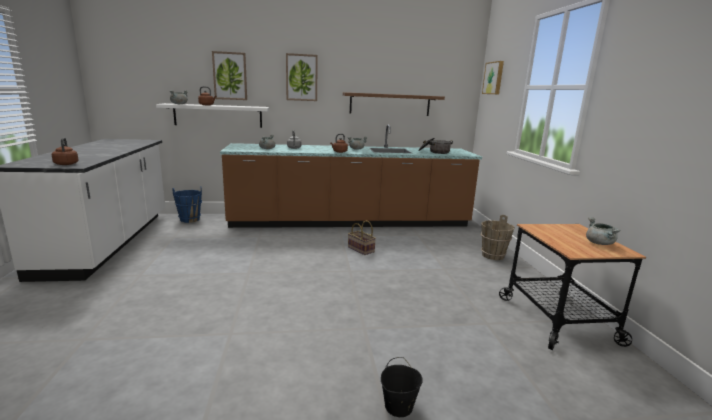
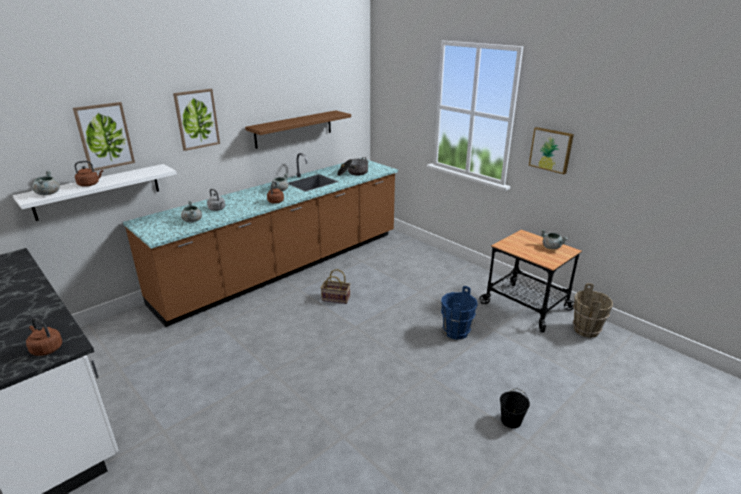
camera: 35 degrees left, 10 degrees up
blue bucket [172,186,202,223] -> blue bucket moved to [441,286,478,340]
brown bucket [481,215,515,260] -> brown bucket moved to [573,283,613,338]
picture [482,61,504,94] -> picture moved to [529,127,574,174]

